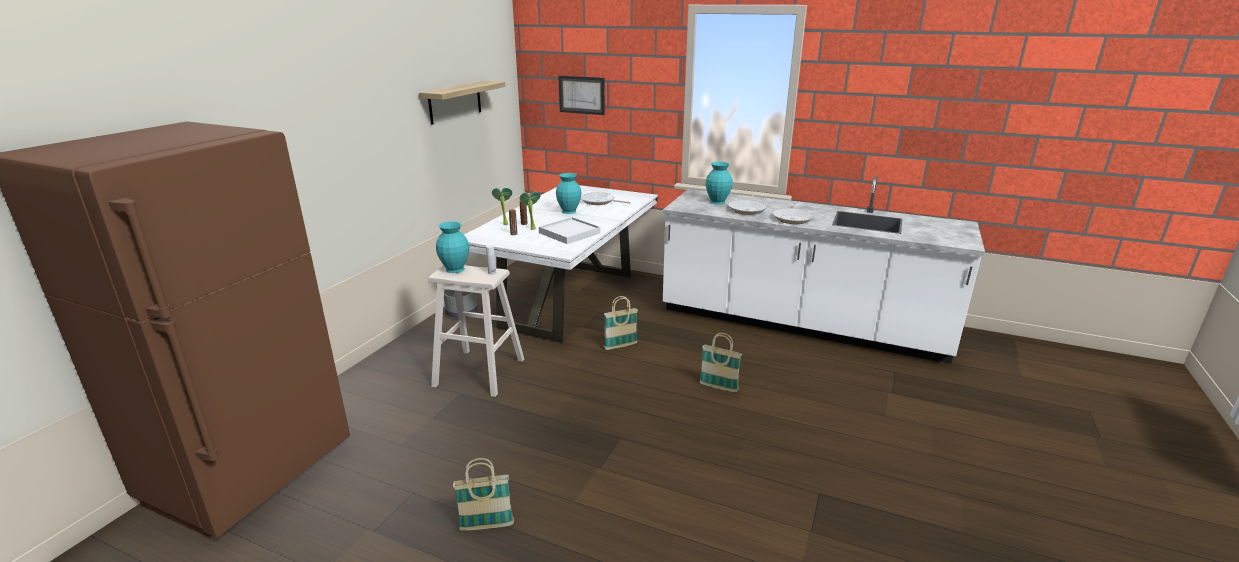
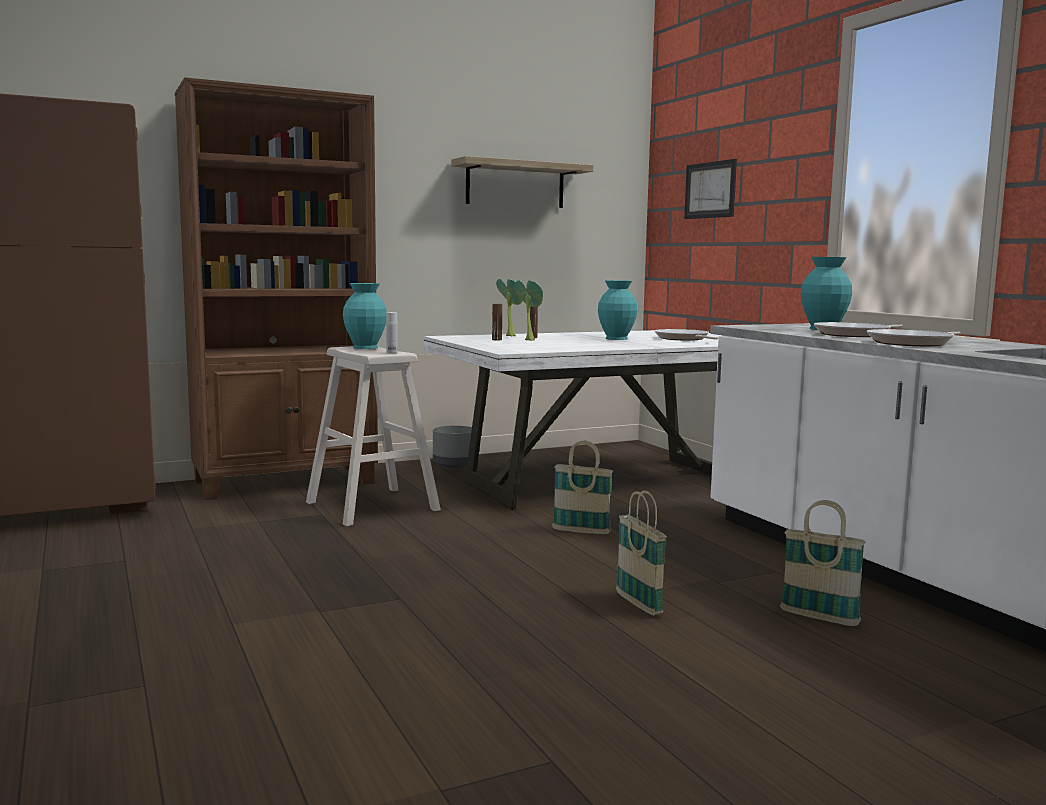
camera: 40 degrees right, 15 degrees down
basket [453,458,514,531] -> basket moved to [780,500,866,626]
white tray [539,217,601,244] -> none
none -> brown bookcase [175,77,378,500]

